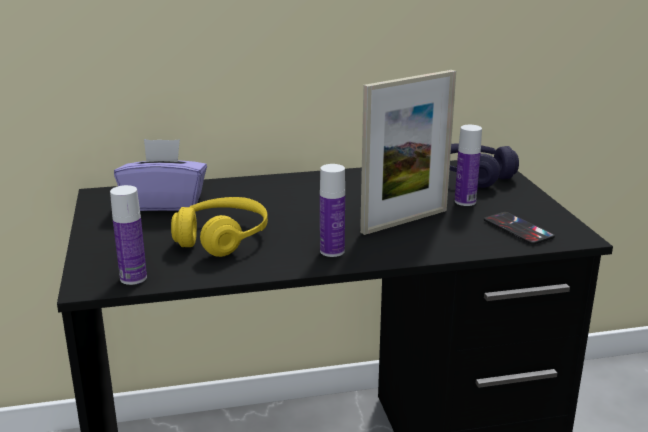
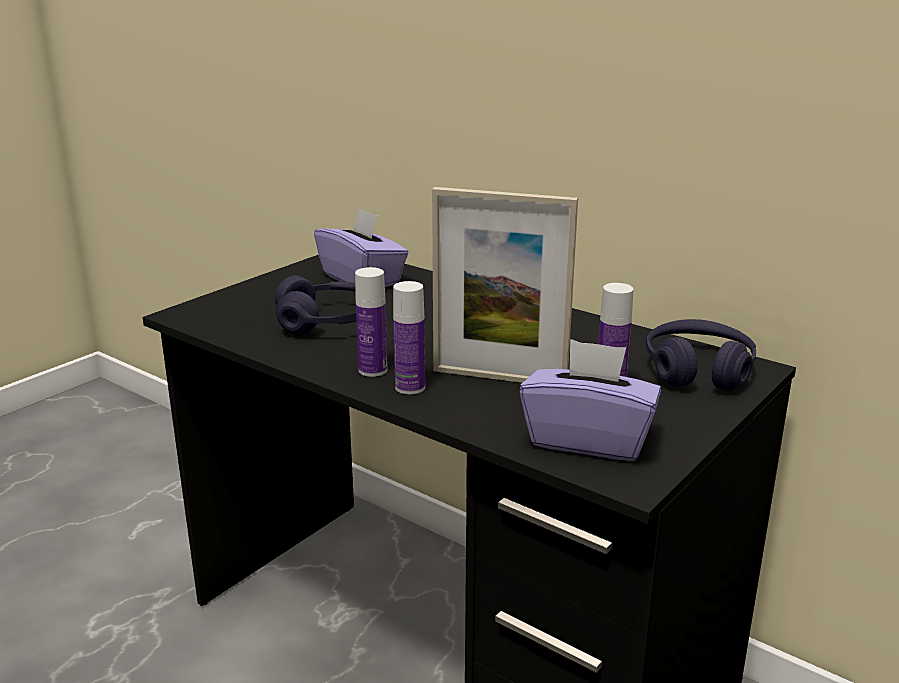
camera: 50 degrees right, 0 degrees up
bottle [110,185,147,285] -> bottle moved to [393,281,425,395]
yellow headphones [171,197,268,257] -> purple headphones [275,275,356,335]
phone [484,212,555,245] -> purple tissue box [519,339,661,461]

